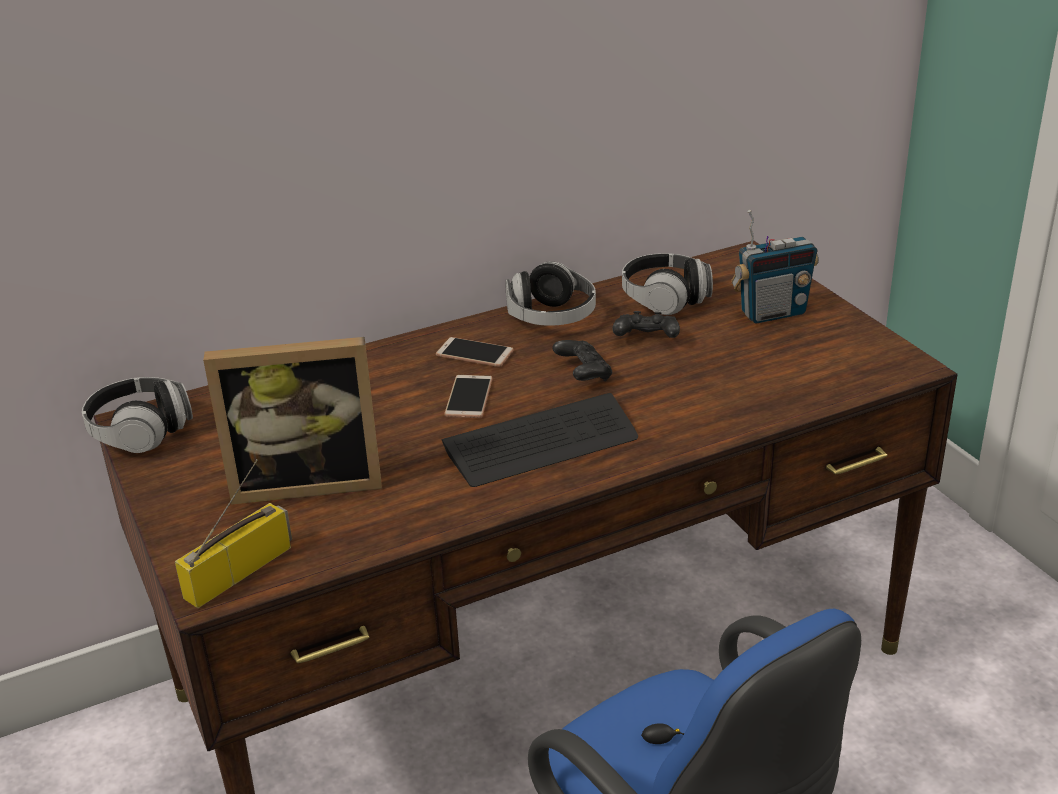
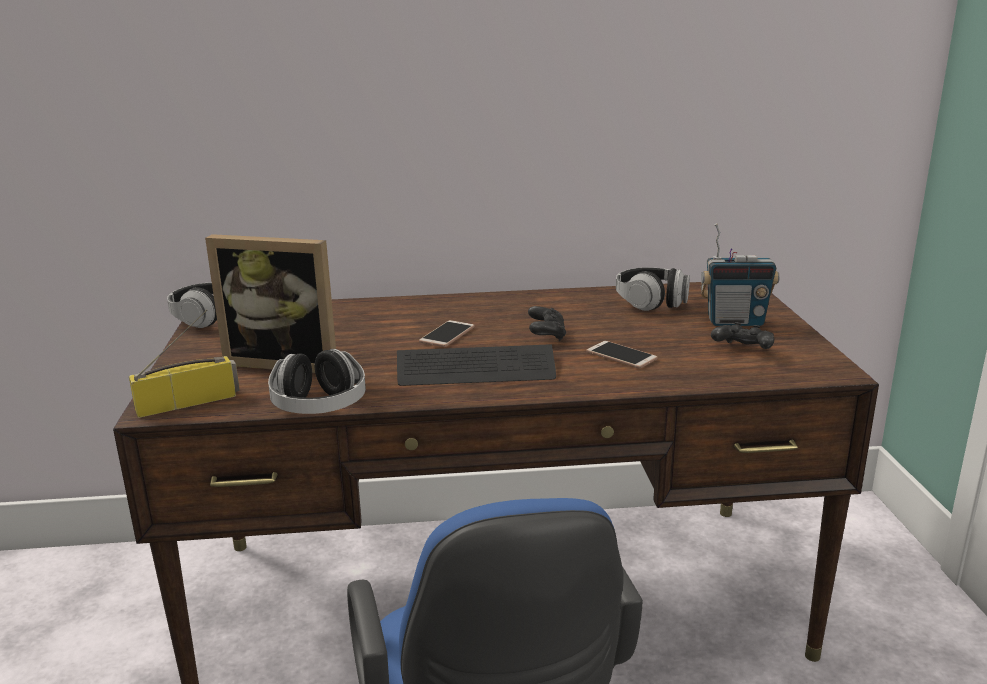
camera: 20 degrees right, 10 degrees down
phone [436,337,514,367] -> phone moved to [586,341,658,369]
headphones [505,261,596,326] -> headphones moved to [268,349,366,414]
black game controller [612,311,680,338] -> black game controller moved to [711,322,774,349]

